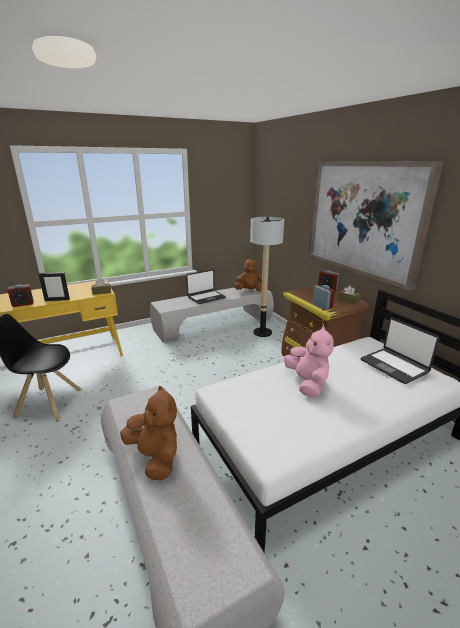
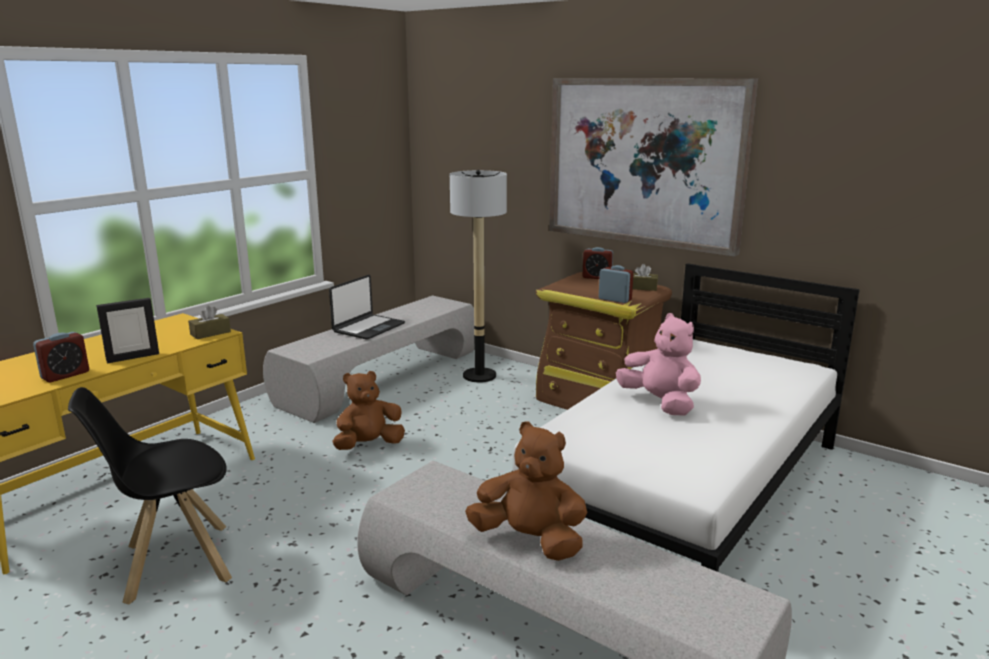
camera: 25 degrees left, 5 degrees down
brown plush toy [234,259,262,292] -> brown plush toy moved to [332,371,405,450]
laptop [360,318,439,384] -> none

